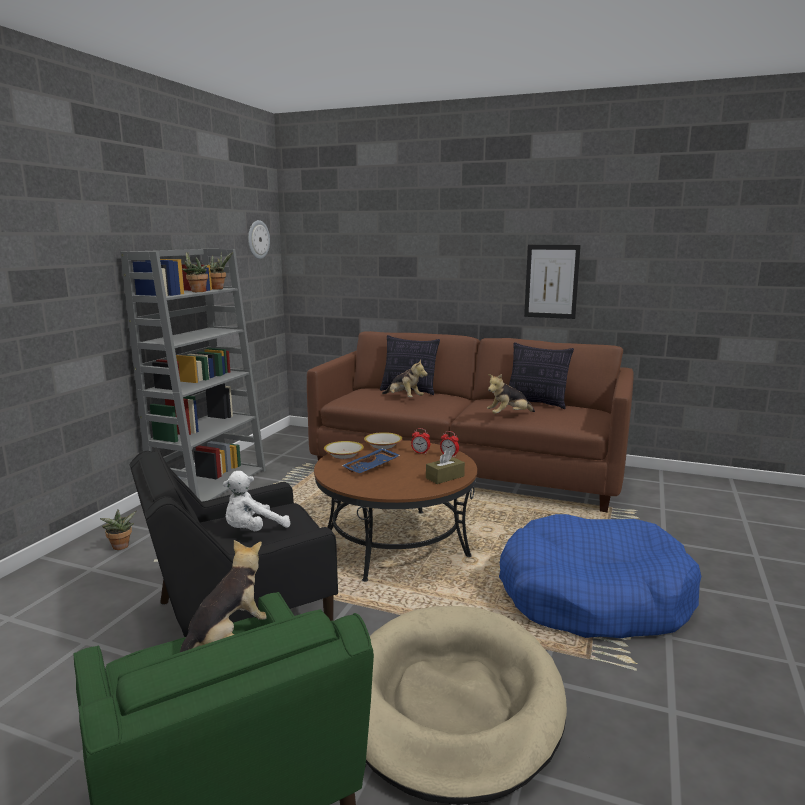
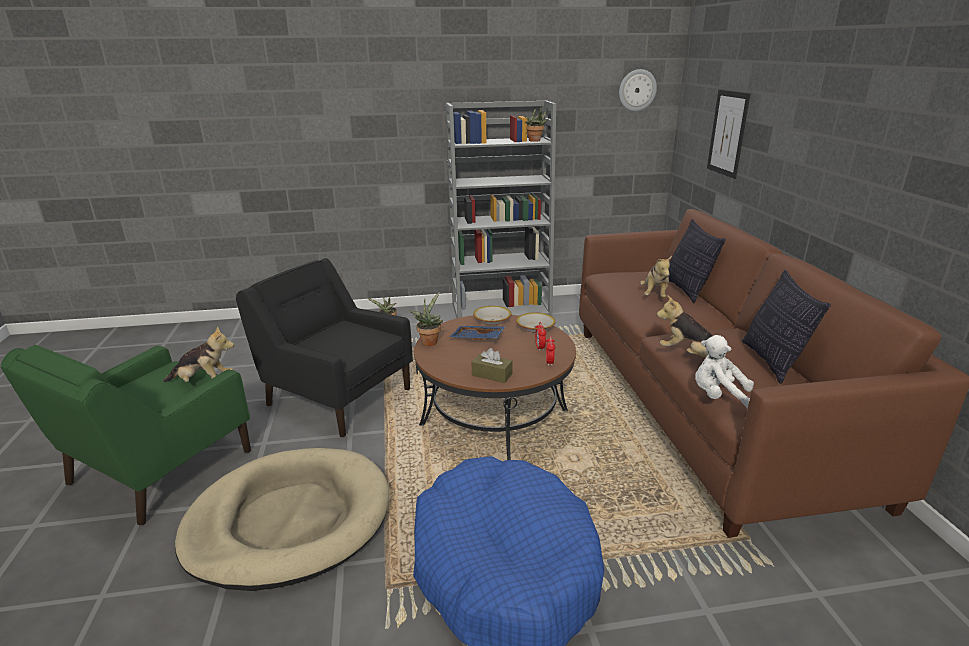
camera: 60 degrees right, 10 degrees up
potted plant [182,252,208,292] -> potted plant moved to [409,292,443,346]
white plush toy [223,471,290,531] -> white plush toy moved to [695,335,754,409]
picture [524,245,581,319] -> picture moved to [707,90,750,179]

